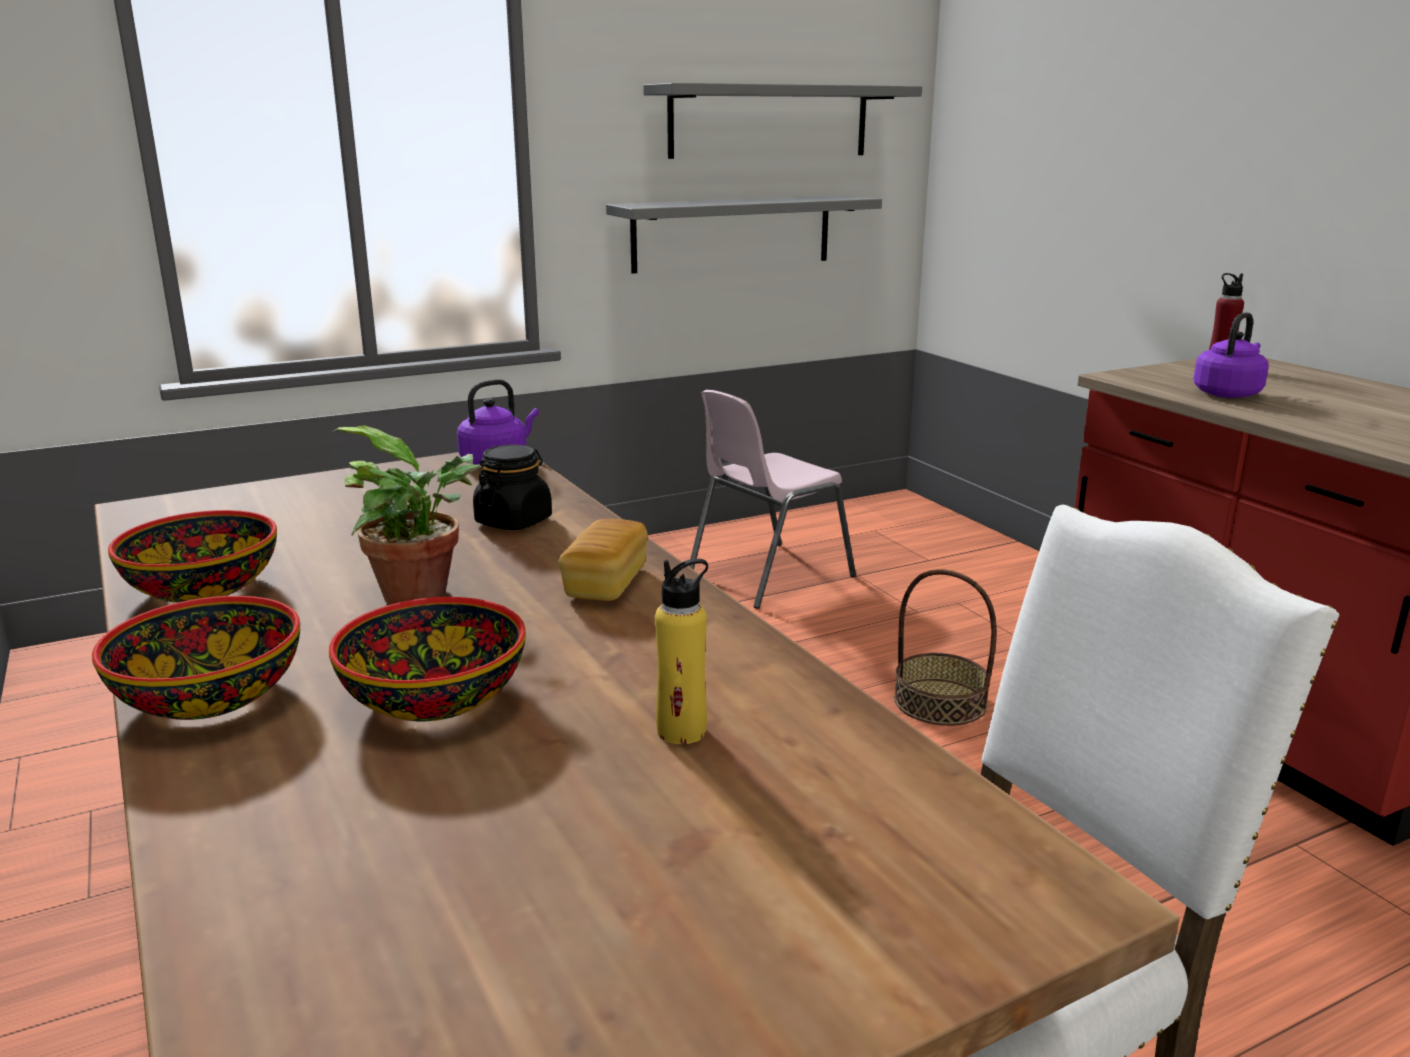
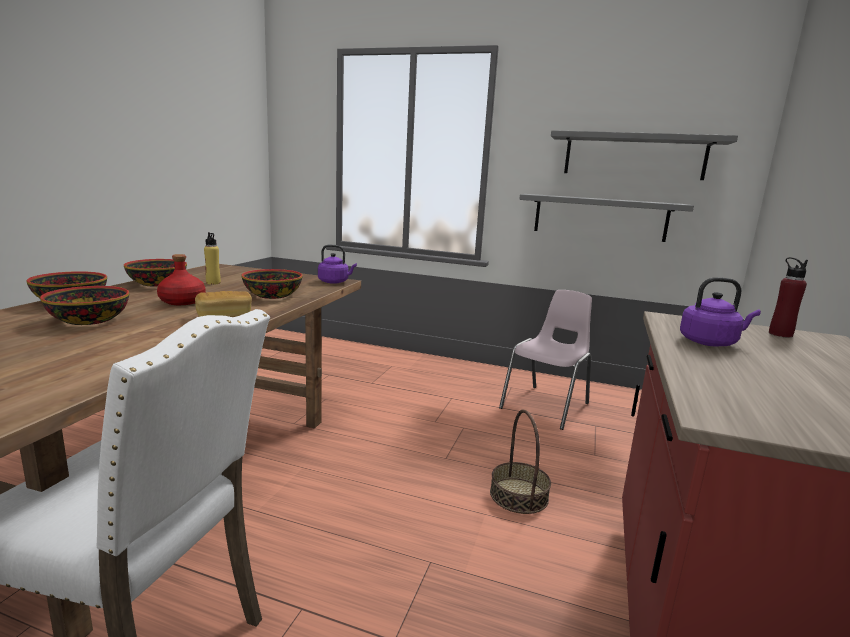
camera: 45 degrees right, 5 degrees down
potted plant [332,425,480,604] -> red bottle [157,254,206,305]
black jar [473,444,552,530] -> bowl [241,269,303,299]
yellow bottle [655,559,708,744] -> yellow bottle moved to [204,232,221,285]
pink chair [689,390,856,609] -> pink chair turned 120 degrees clockwise [499,290,592,430]

